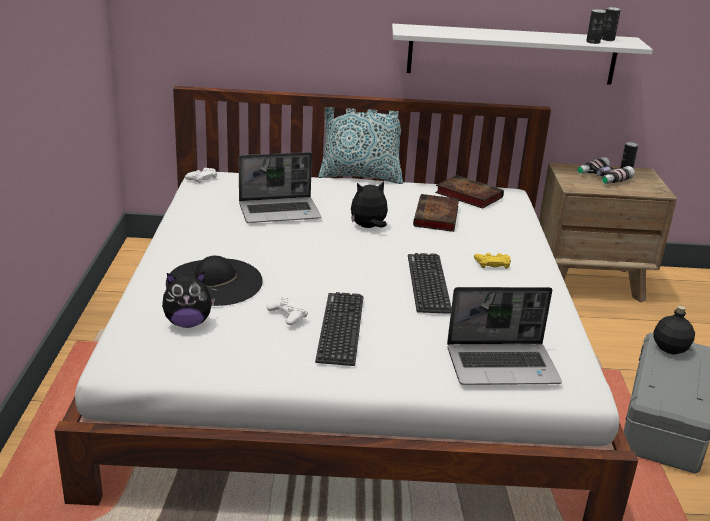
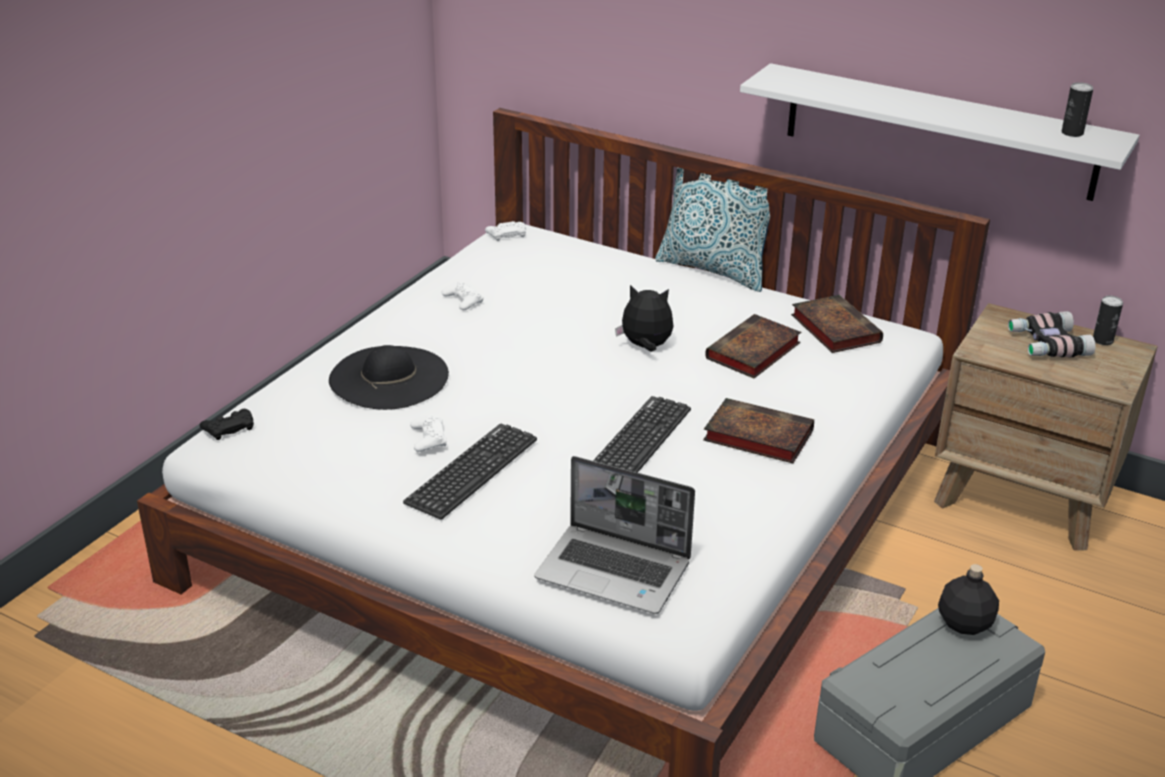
camera: 30 degrees right, 5 degrees up
plush toy [162,272,215,328] -> none
laptop [239,152,321,223] -> none
yellow game controller [474,253,511,269] -> book [703,398,814,463]
can [586,9,606,44] -> none
none -> black game controller [200,409,254,440]
none -> white game controller [441,282,484,310]

